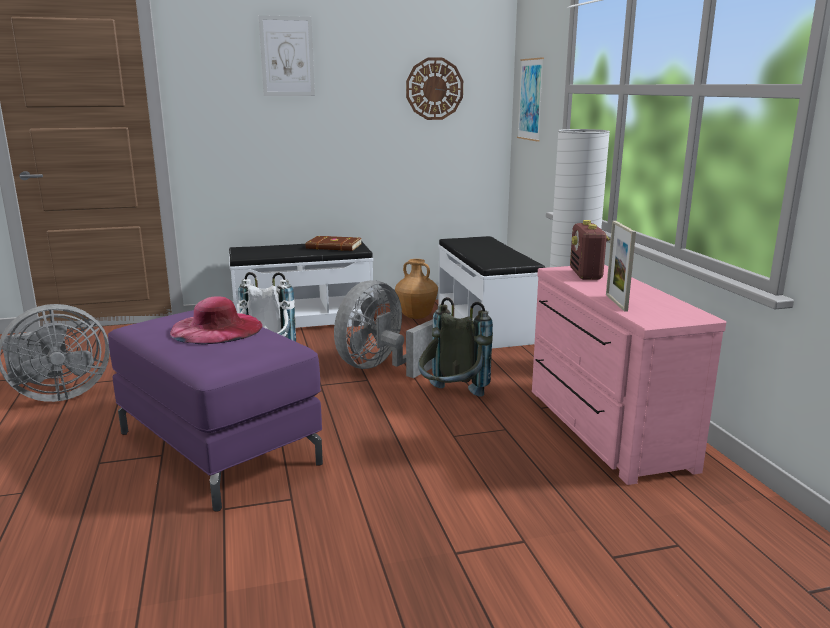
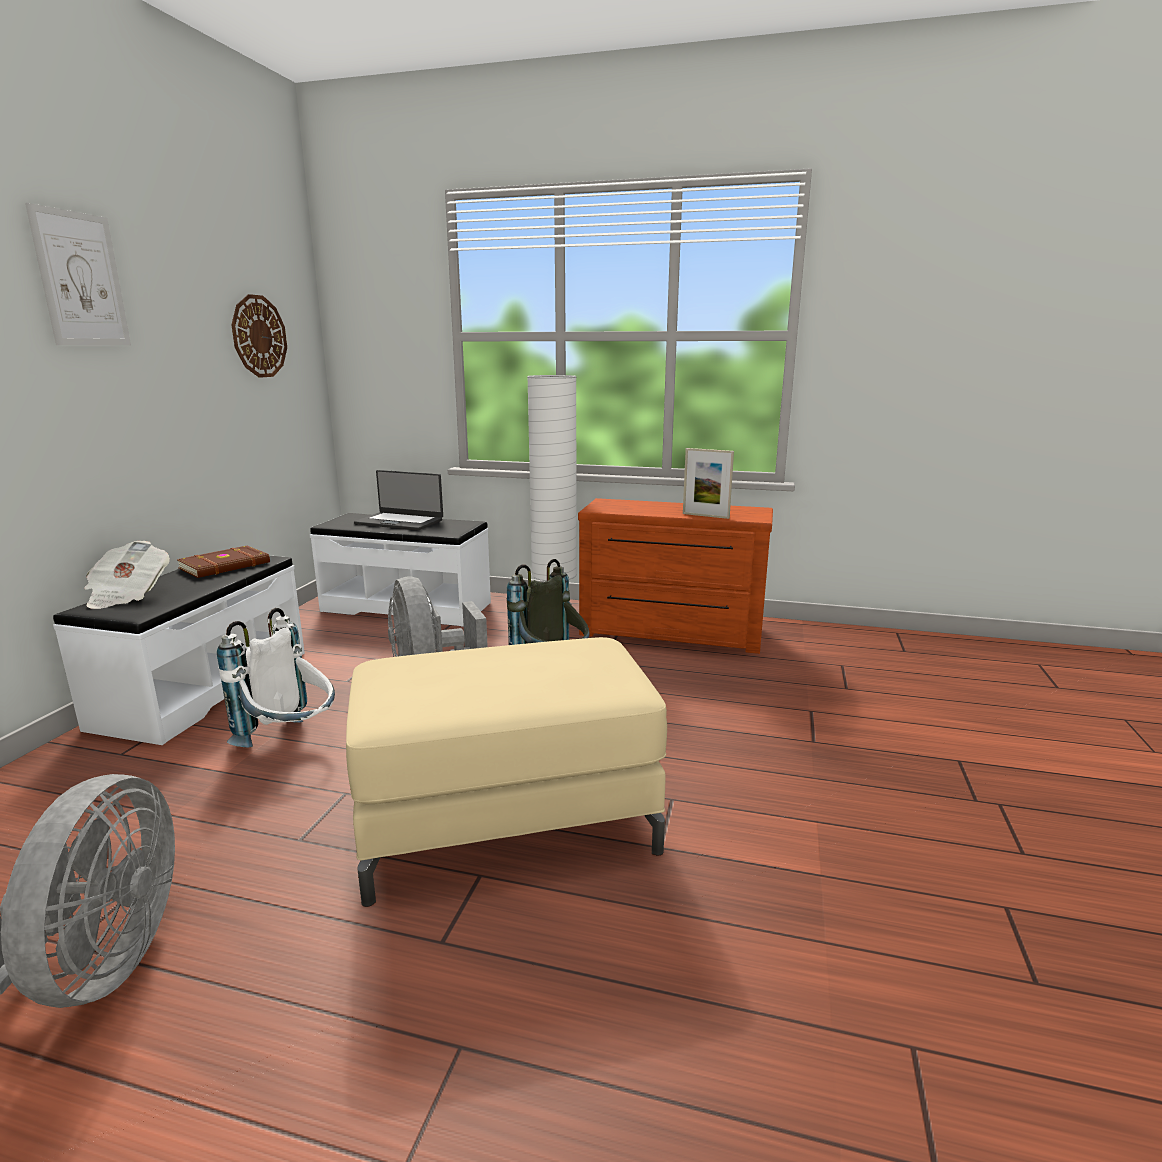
camera: 60 degrees left, 0 degrees up
purple ottoman [108,310,323,512] -> beige ottoman [346,637,667,907]
pink hat [170,296,263,345] -> none
brown vase [395,259,438,319] -> none
picture [517,57,544,142] -> none
pink dresser [532,265,726,485] -> brown dresser [578,498,773,654]
radio [570,220,610,280] -> none
none -> newspaper [84,541,170,609]
none -> laptop [354,470,443,530]

